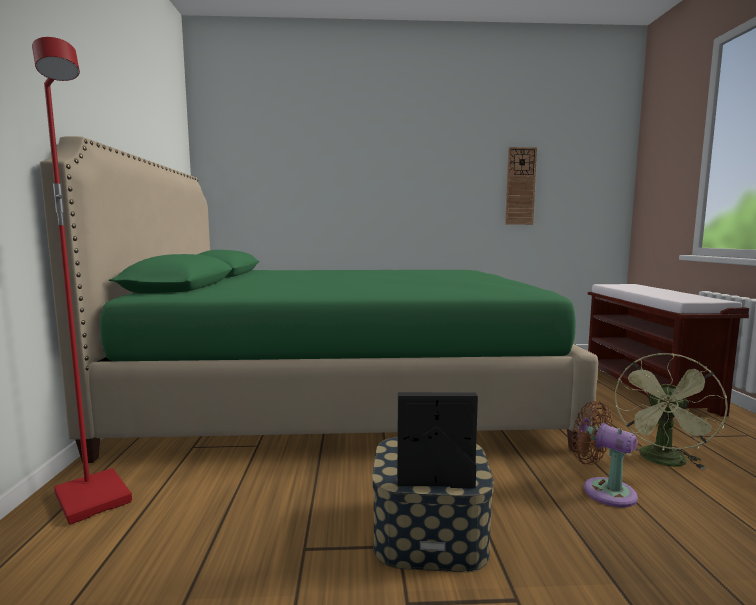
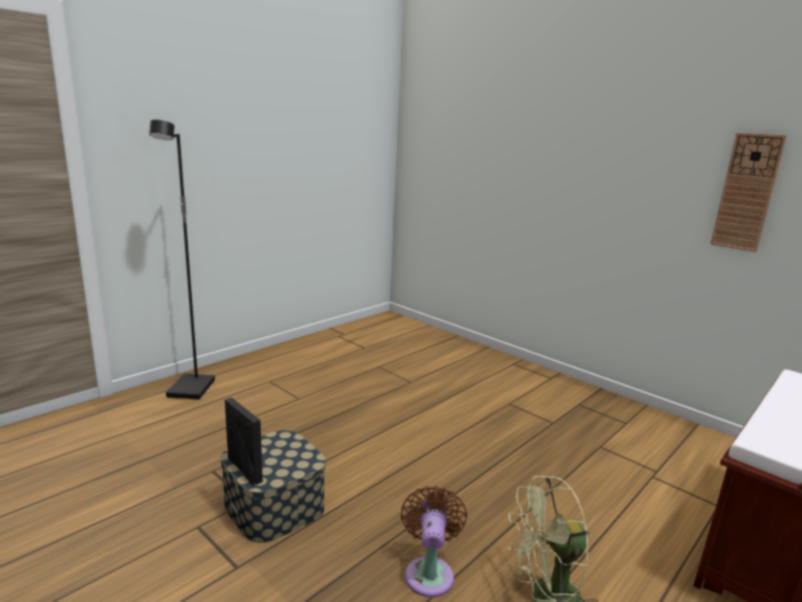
camera: 45 degrees right, 10 degrees up
red floor lamp [32,37,132,525] -> black floor lamp [149,120,215,400]
green bed [40,136,598,463] -> none

